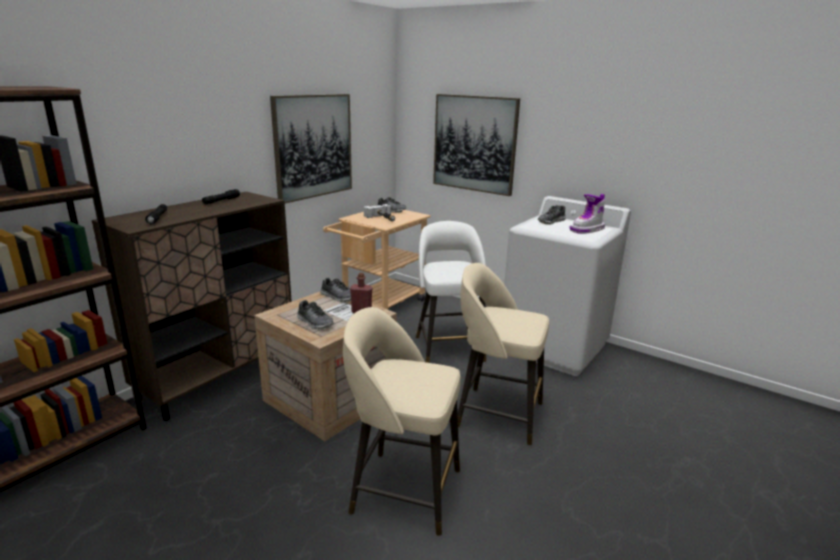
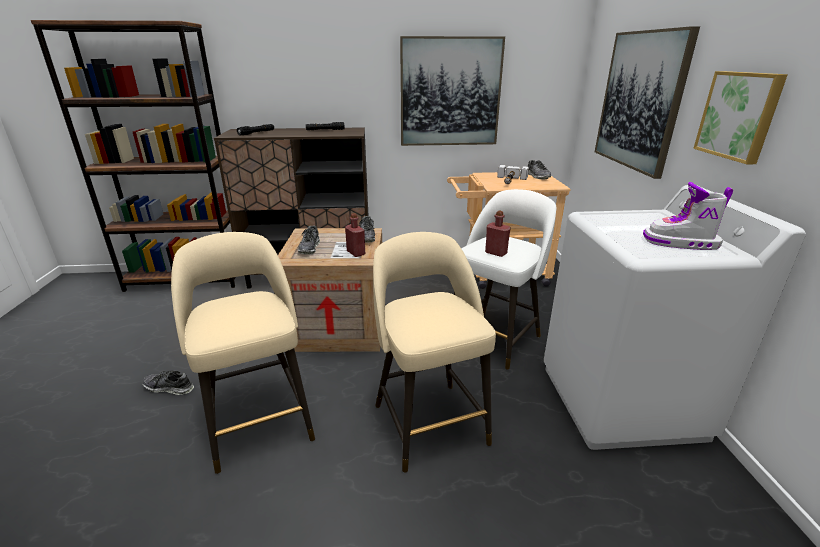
camera: 50 degrees right, 5 degrees up
shoe [538,205,566,225] -> shoe moved to [142,370,194,395]
none -> red bottle [485,211,511,257]
none -> picture [693,71,788,164]

